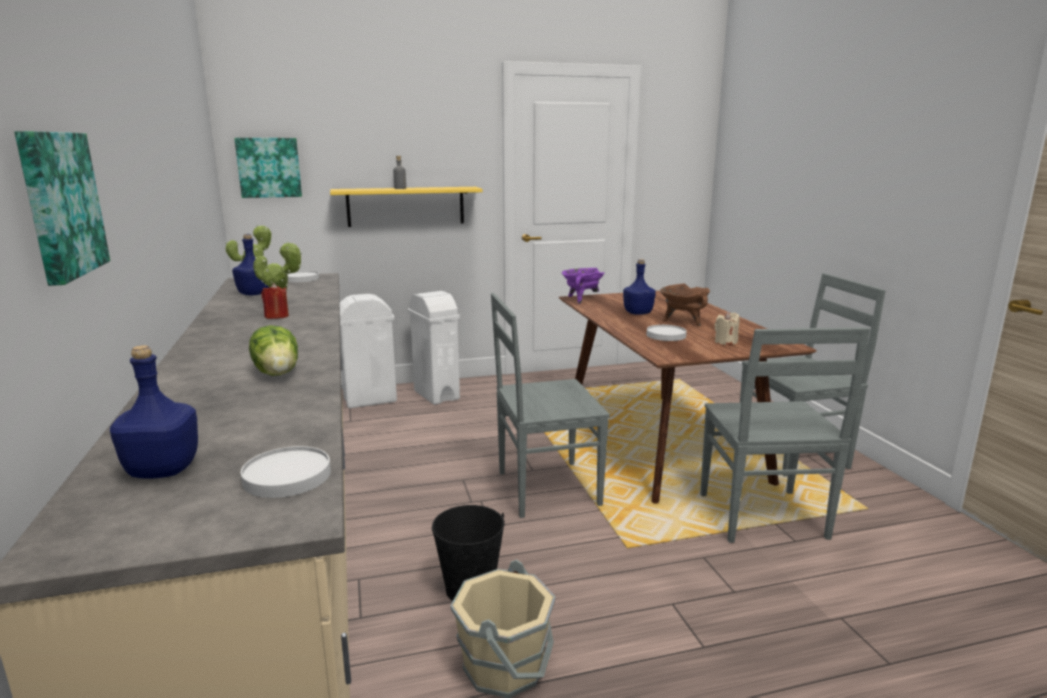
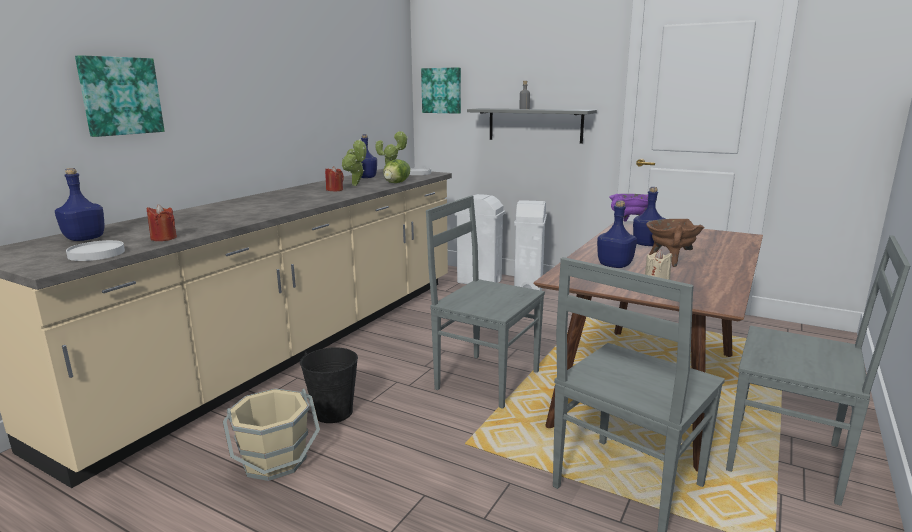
camera: 45 degrees right, 0 degrees up
lettuce [249,325,298,376] -> lettuce moved to [383,159,410,183]
yellow shelf [330,187,483,227] -> grey shelf [467,108,597,144]
white plate [646,325,687,341] -> blue bottle [597,200,637,268]
none -> red candle [147,204,177,241]

